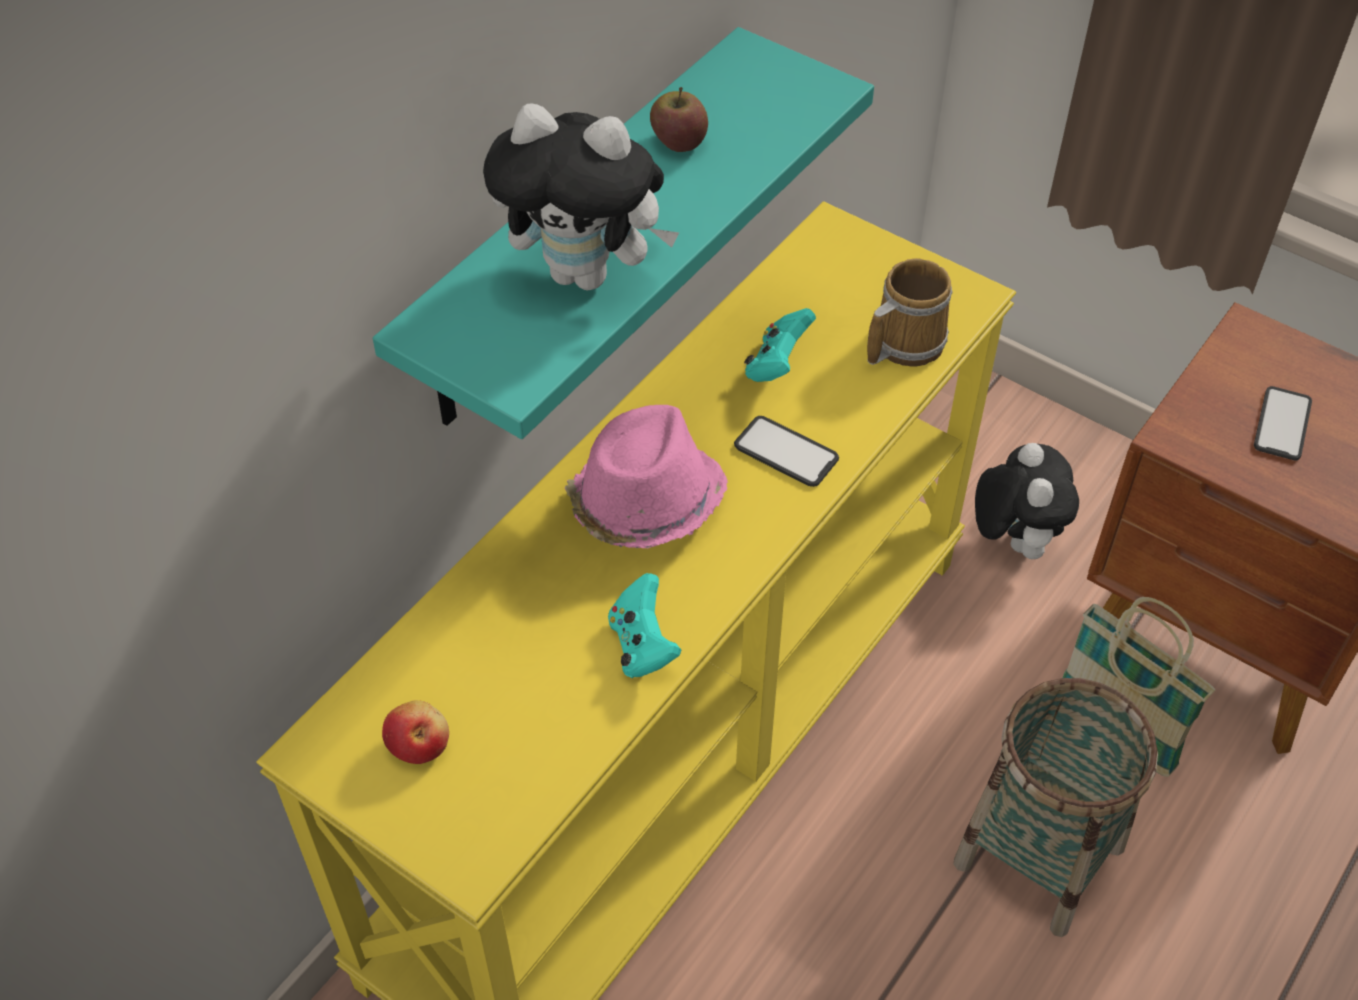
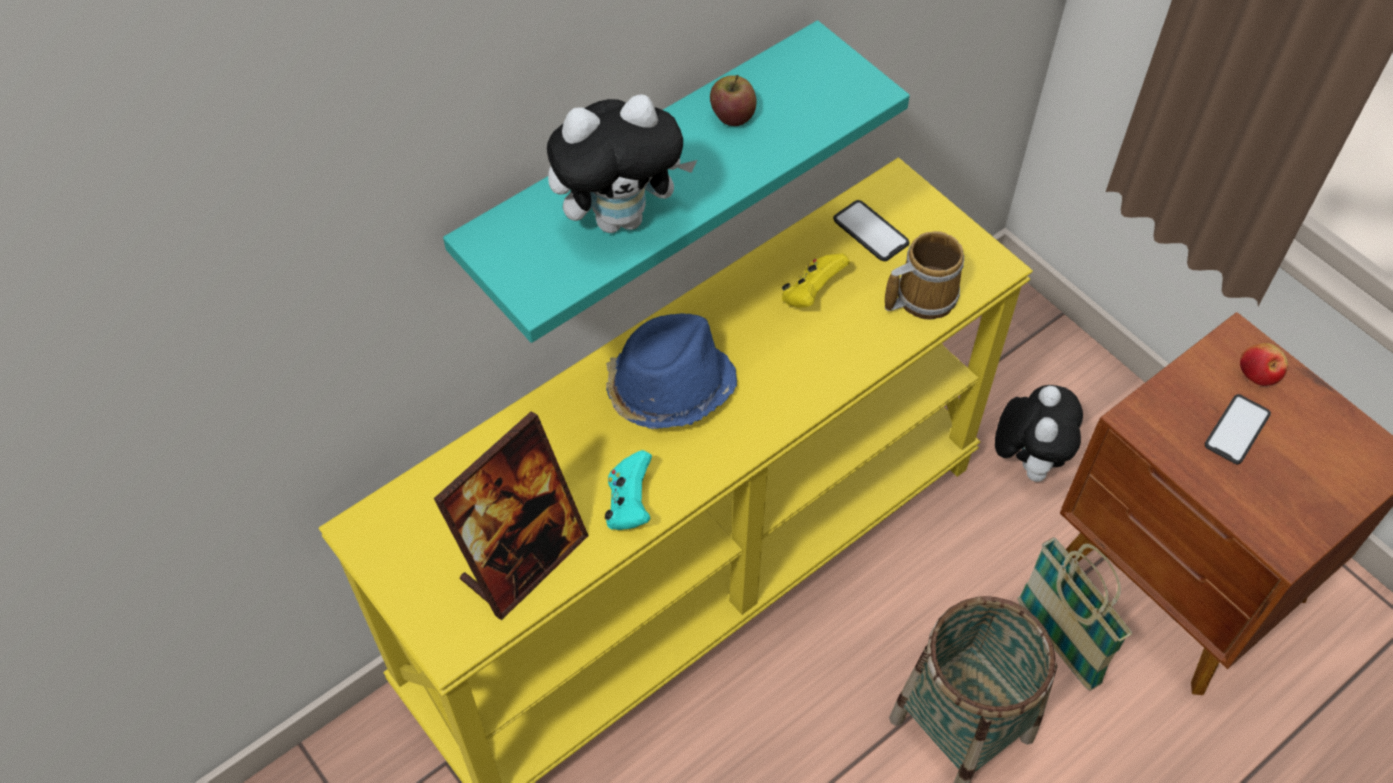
camera: 15 degrees right, 5 degrees up
apple [382,700,449,764] -> apple moved to [1240,343,1288,386]
plush toy [483,104,679,291] -> plush toy turned 45 degrees counterclockwise [547,94,697,233]
pink hat [565,405,728,548] -> blue hat [606,313,737,429]
phone [734,416,839,487] -> phone moved to [833,200,910,261]
turquoise game controller [744,308,816,382] -> yellow game controller [782,253,850,308]
none -> picture frame [434,411,589,620]

